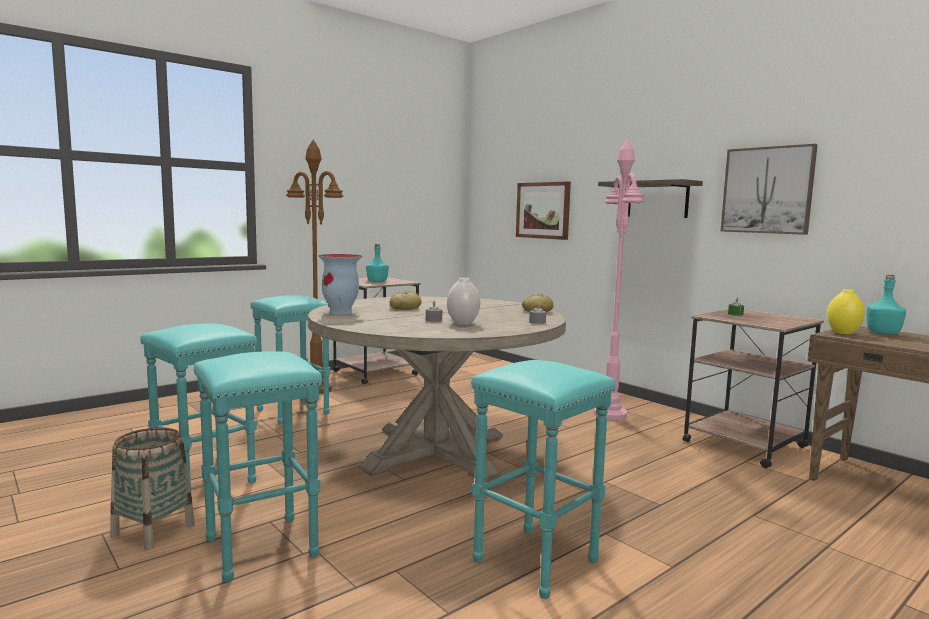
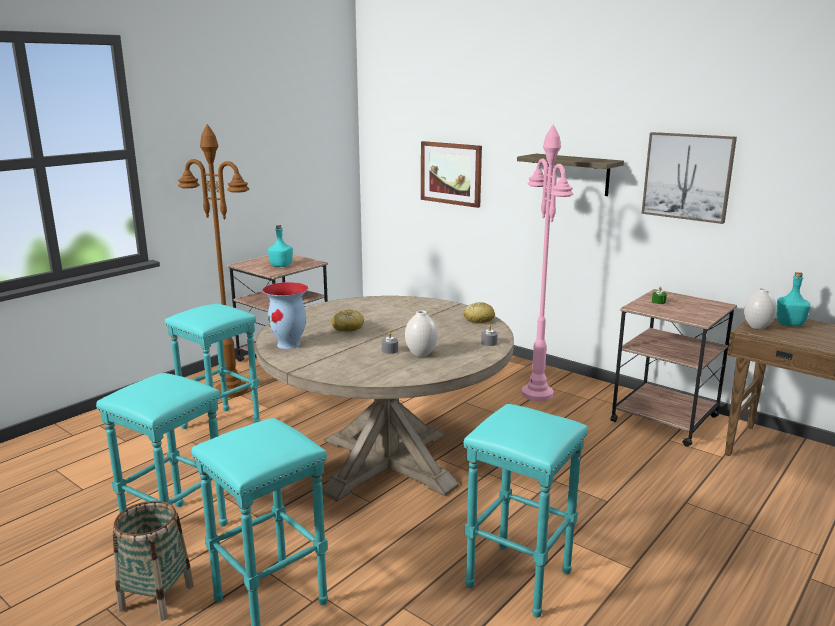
camera: 10 degrees left, 10 degrees up
yellow vase [827,289,865,335] -> white vase [744,288,777,329]

